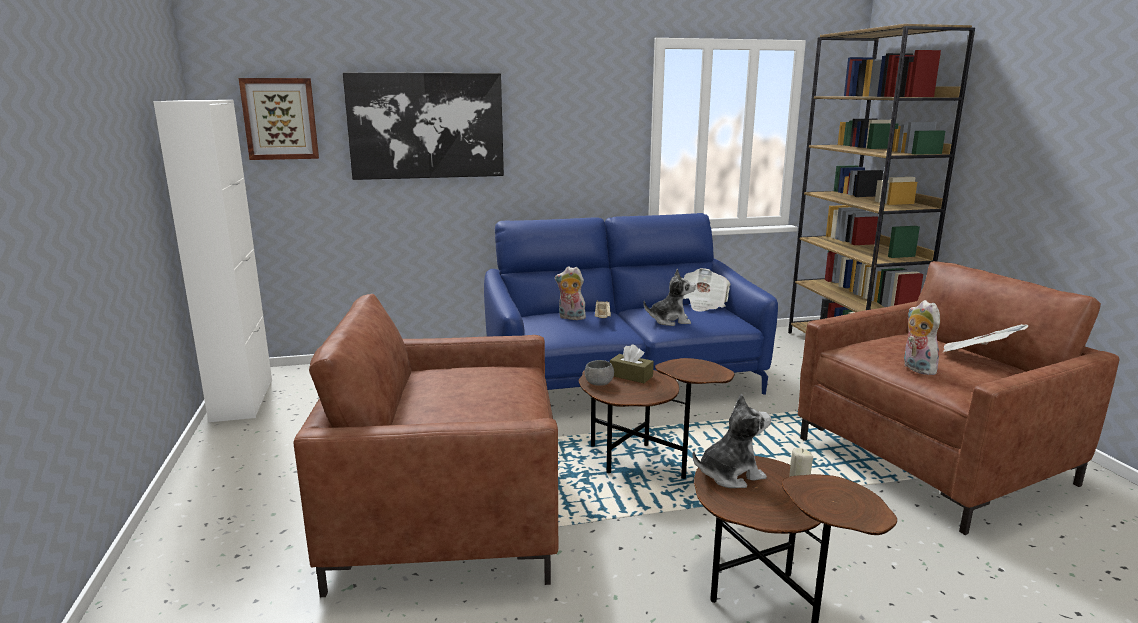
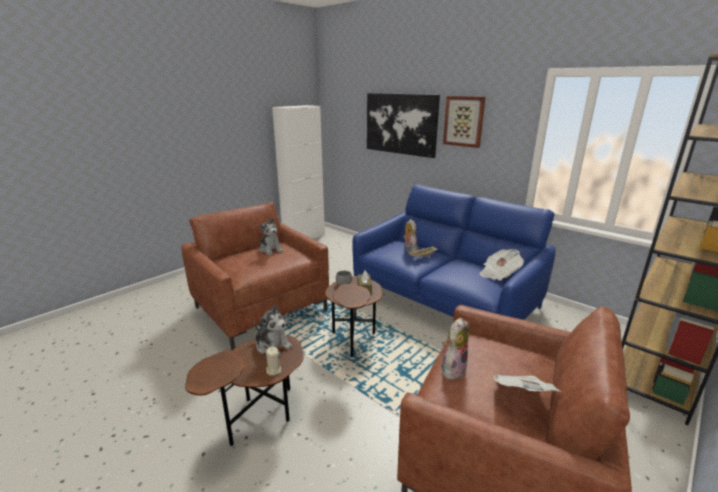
camera: 55 degrees right, 5 degrees up
picture [239,78,319,160] -> picture moved to [443,96,486,148]
plush toy [643,269,696,326] -> plush toy moved to [259,218,283,255]

